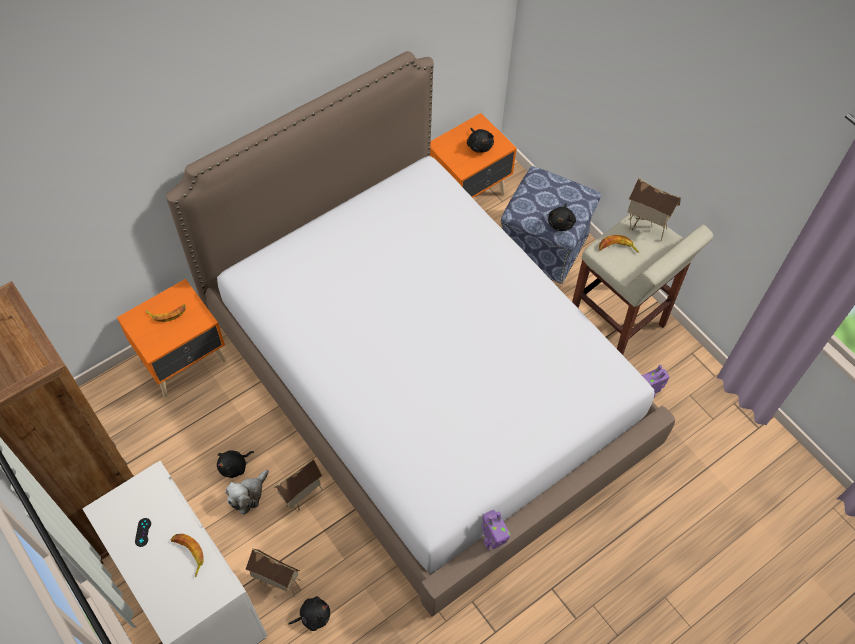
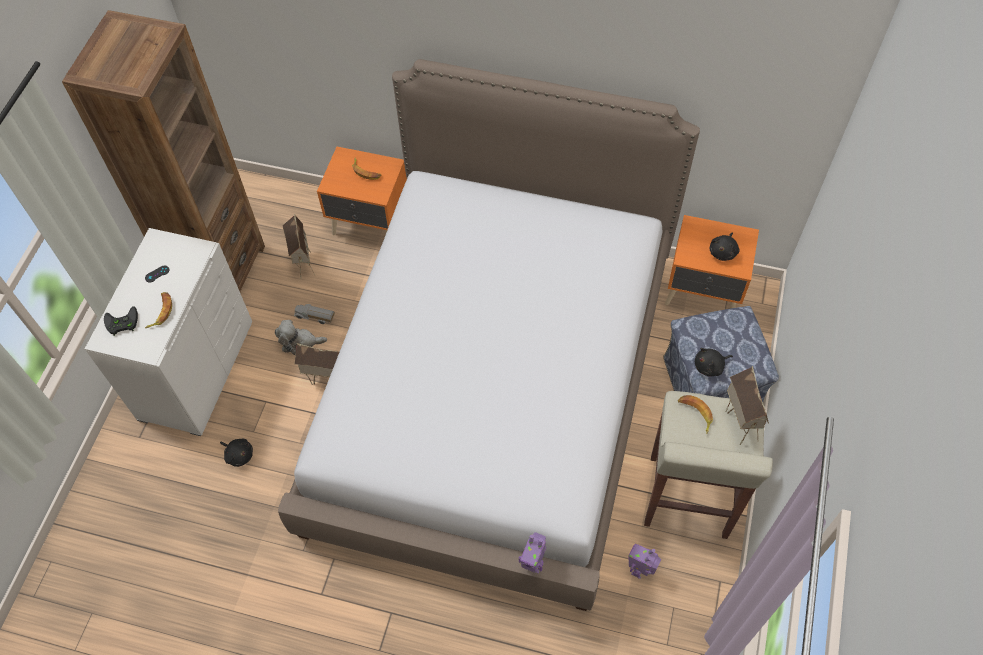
camera: 55 degrees right, 0 degrees up
black plush toy [217,450,254,478] -> toy truck [294,304,335,324]
toy house [245,548,302,597] -> toy house moved to [282,215,315,279]
toy robot [481,510,510,550] -> toy robot moved to [519,532,546,573]
none -> black game controller [104,306,138,336]

